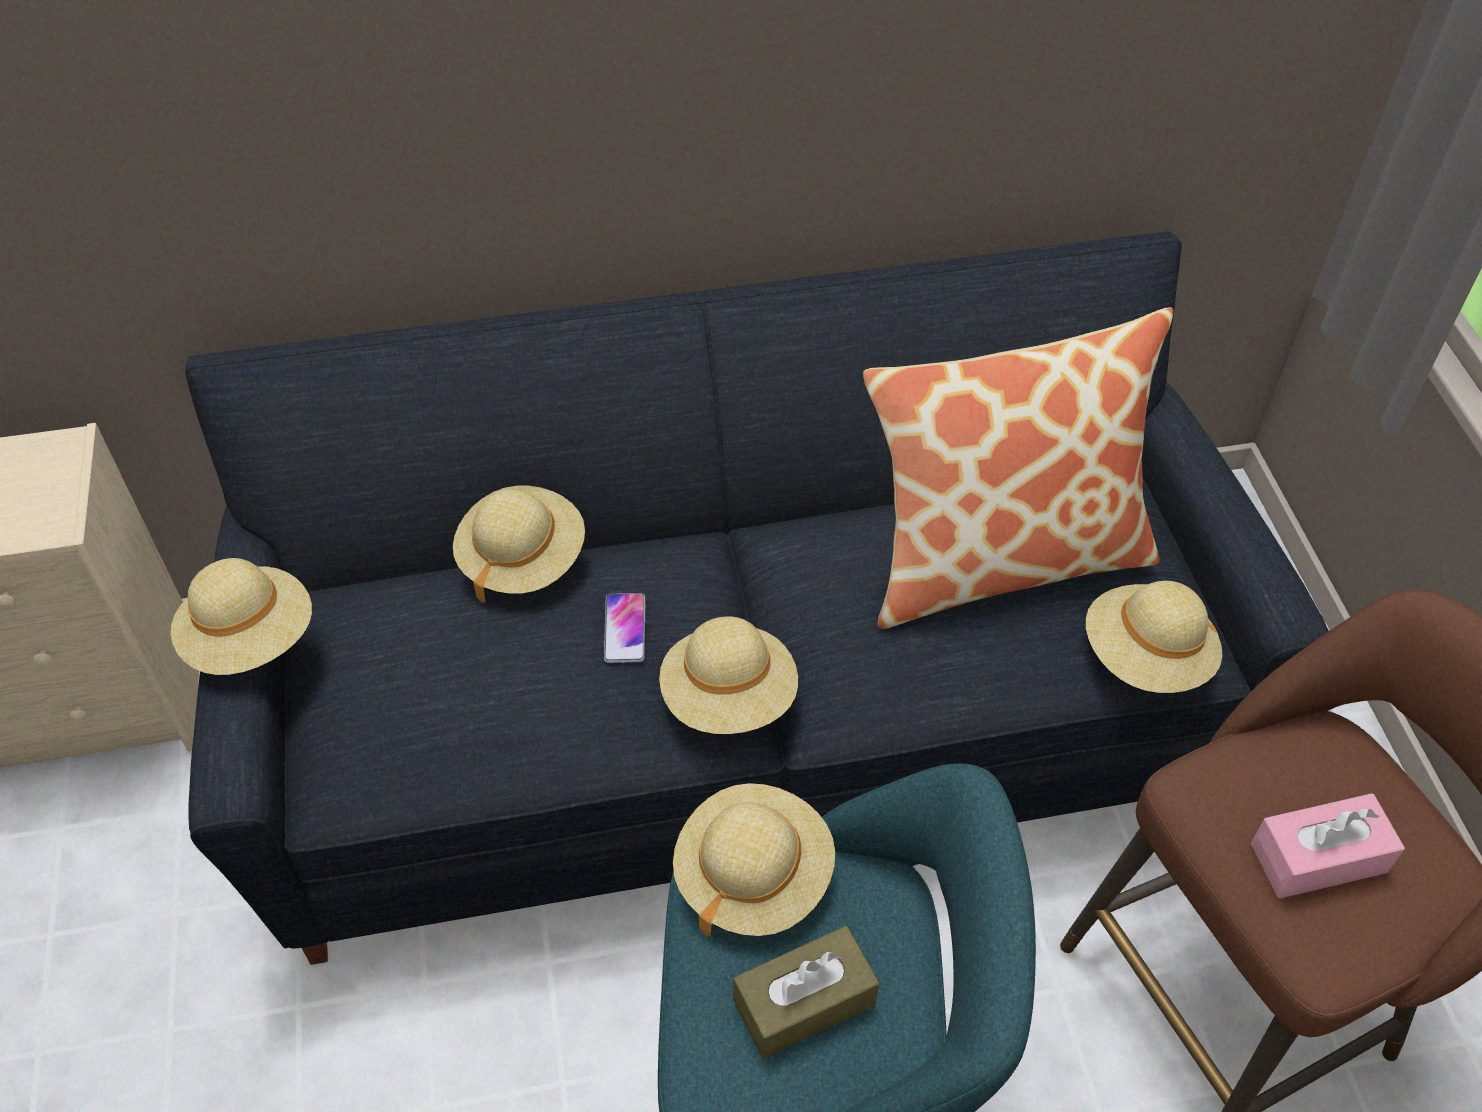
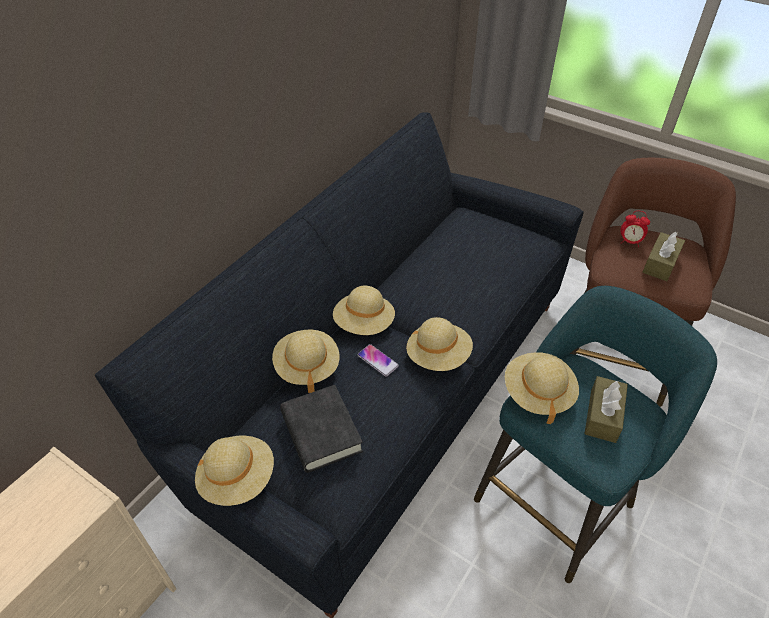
camera: 45 degrees left, 5 degrees down
pillow [863,307,1174,629] -> none
beige hat [1086,581,1222,693] -> beige hat moved to [333,286,395,335]
pink tissue box [1251,793,1405,899] -> brown tissue box [643,231,685,281]
none -> black book [280,385,363,473]
none -> alarm clock [620,210,650,247]

